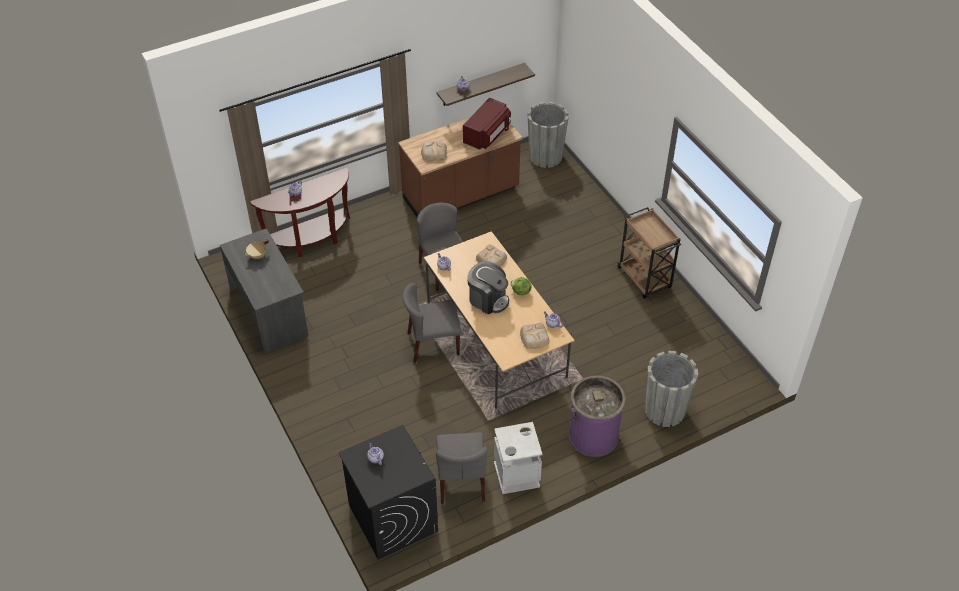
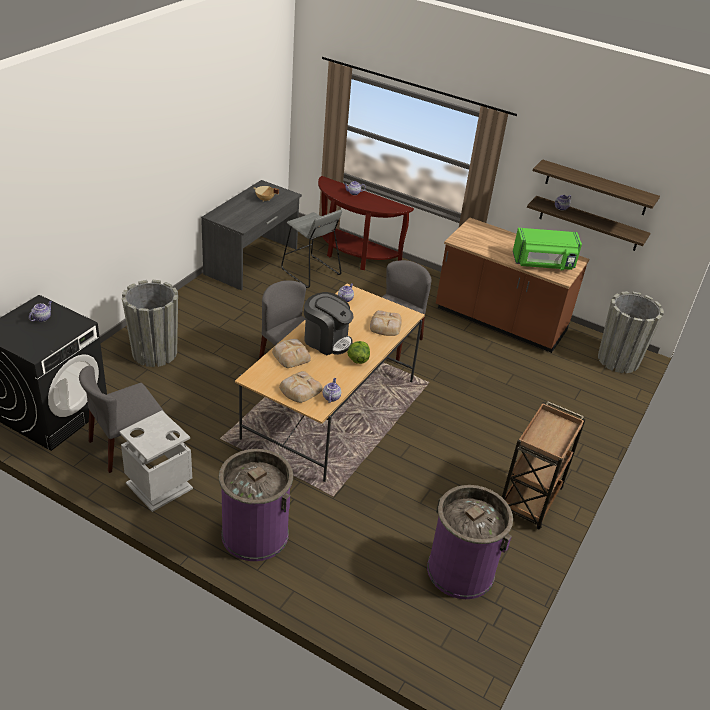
camera: 55 degrees right, 10 degrees down
bread [421,141,447,160] -> bread moved to [272,339,311,368]
red microwave [463,98,511,150] -> green microwave [513,228,582,270]
coffee machine [468,261,509,314] -> coffee machine turned 60 degrees counterclockwise [304,292,354,355]
grey planter [645,351,698,427] -> grey planter moved to [122,280,178,367]
none -> grey stool [281,210,342,288]
none -> purple trash can [427,485,513,599]
none -> shelf [533,159,660,215]

